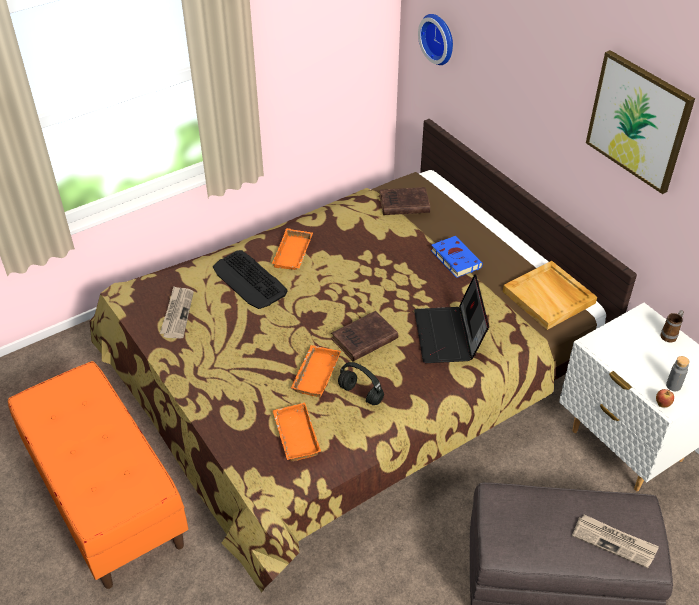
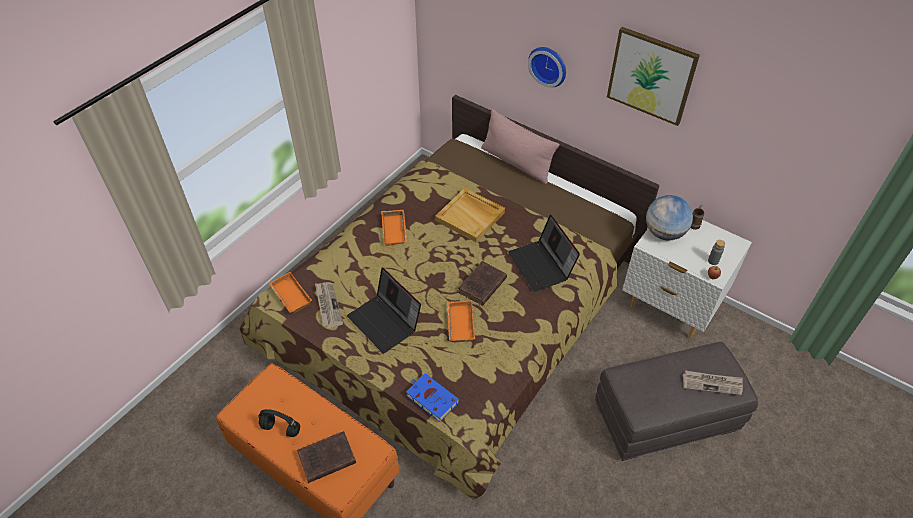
camera: 20 degrees left, 5 degrees up
keyboard [213,250,288,309] -> none
orange tray [273,403,321,461] -> orange tray moved to [268,272,312,313]
black headphones [338,362,384,405] -> black headphones moved to [258,409,300,437]
brown book [380,187,430,215] -> brown book moved to [297,431,356,483]
wall clock [418,14,453,65] -> wall clock moved to [528,47,566,87]
blue book [431,236,483,278] -> blue book moved to [406,373,460,422]
beige tray [503,261,597,330] -> beige tray moved to [435,188,505,243]
none -> laptop [347,268,421,354]
none -> pink pillow [481,109,559,184]
none -> globe [646,195,693,240]

